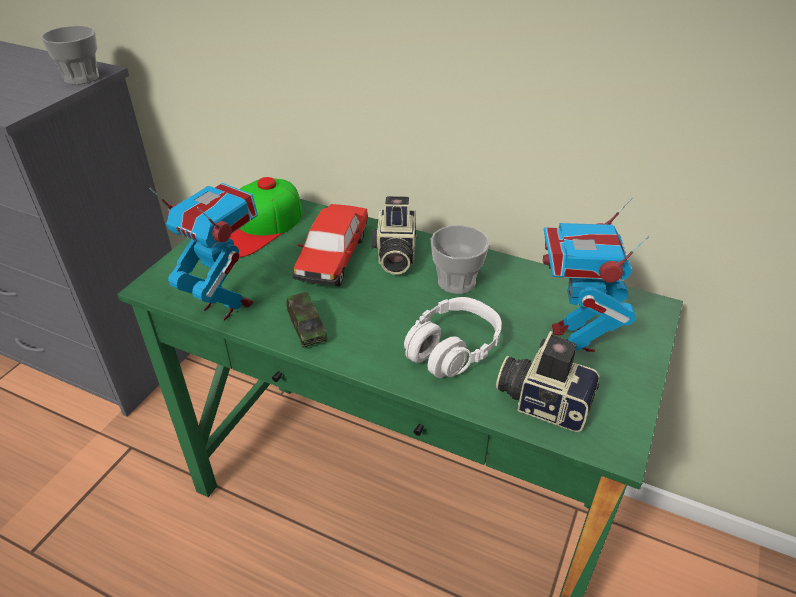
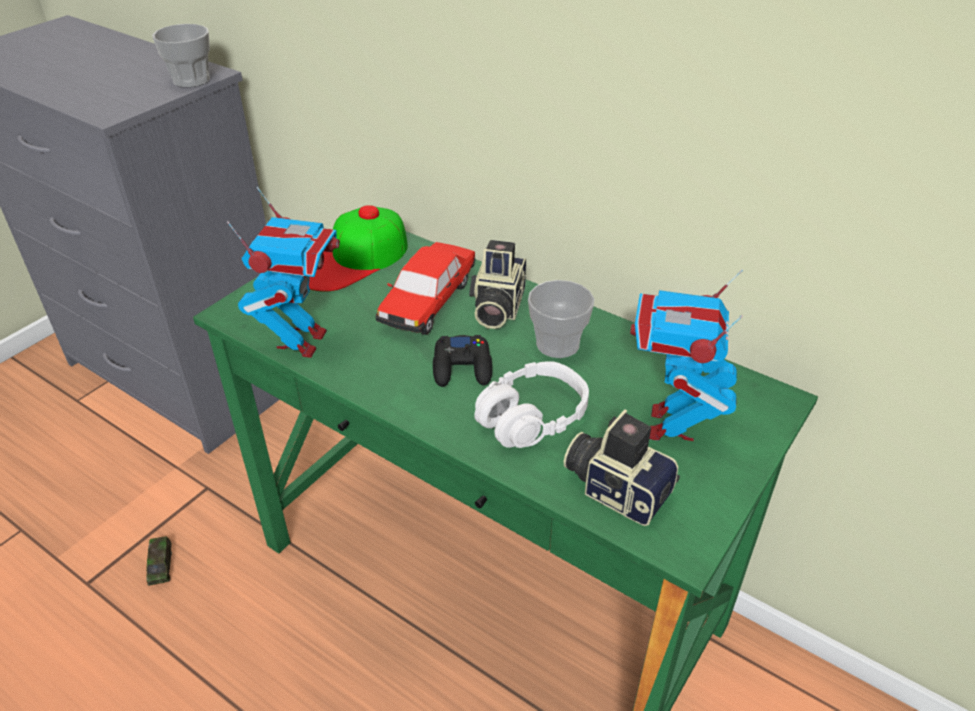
camera: 10 degrees right, 0 degrees up
toy robot [149,183,258,320] -> toy robot turned 60 degrees clockwise [227,187,340,358]
toy car [286,292,327,348] -> toy car moved to [146,536,172,586]
none -> black game controller [433,335,492,387]

